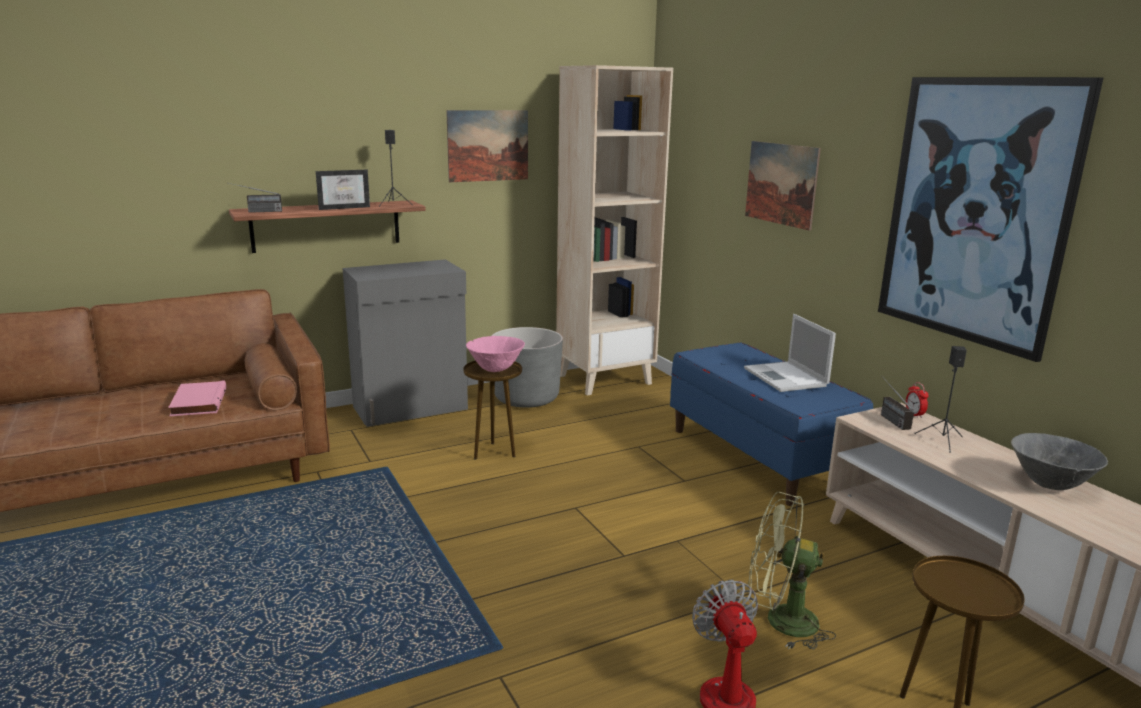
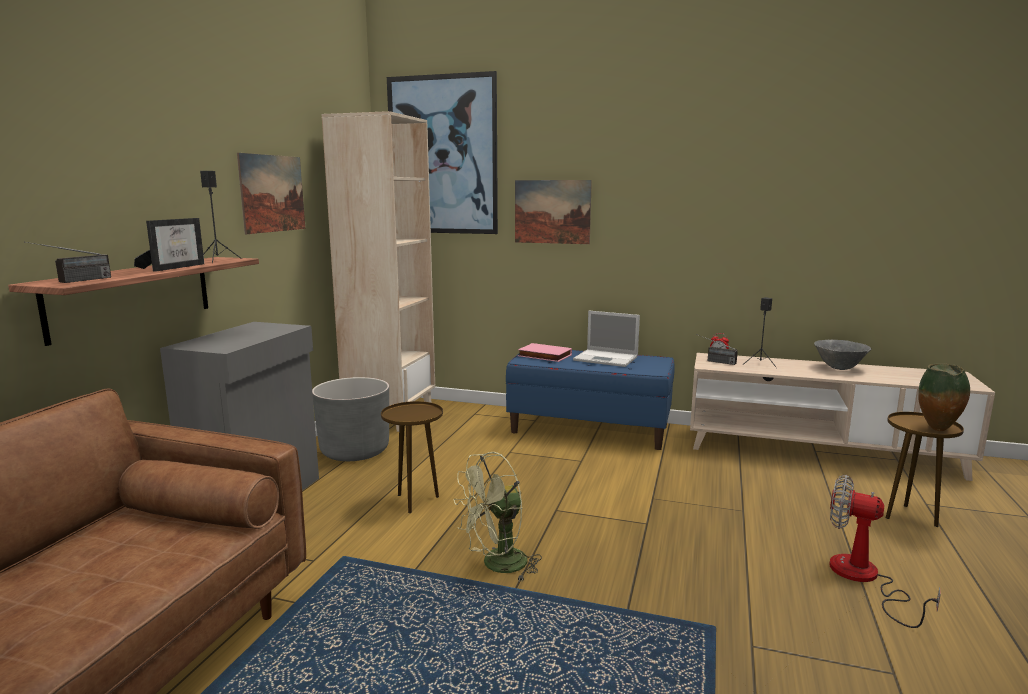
camera: 45 degrees left, 5 degrees down
pink book [169,380,226,416] -> pink book moved to [518,343,572,362]
pink bowl [466,336,525,372] -> none
green fan [748,492,836,650] -> green fan moved to [453,452,542,580]
picture [878,77,1103,362] -> picture moved to [387,71,498,234]
none -> vase [918,363,970,431]

